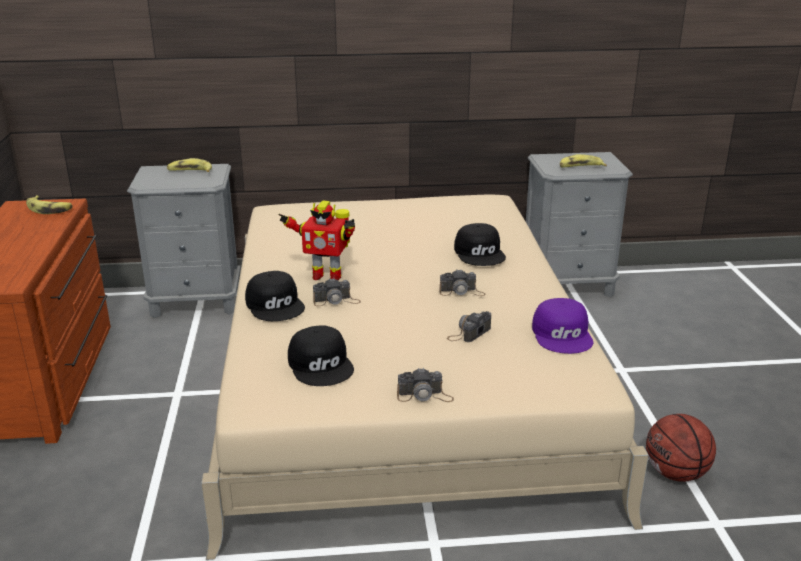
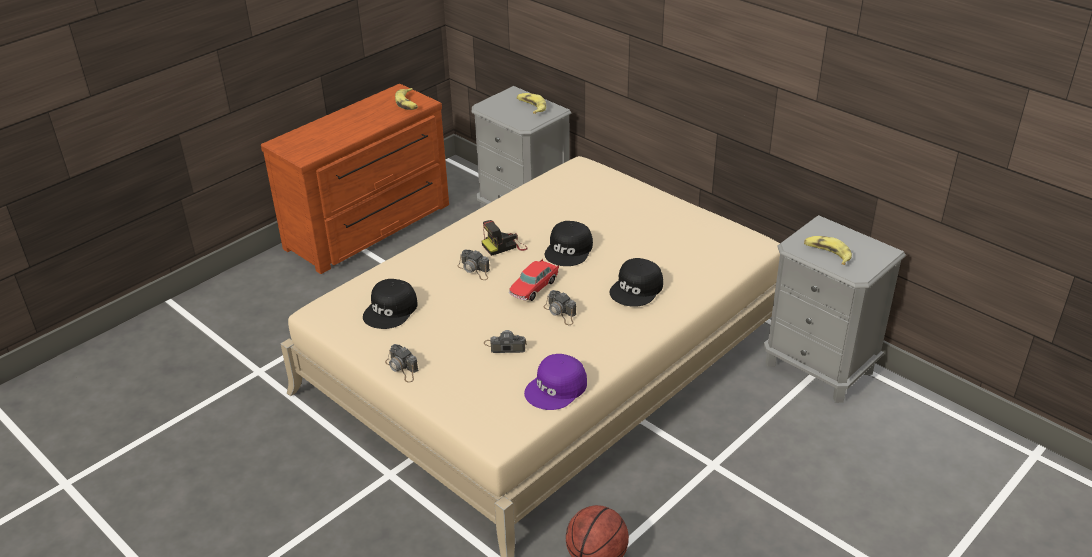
camera: 50 degrees right, 10 degrees up
black cap [245,271,305,321] -> black cap moved to [545,221,593,266]
toy robot [279,201,355,280] -> camera [482,220,528,256]
none -> toy car [509,259,559,301]

